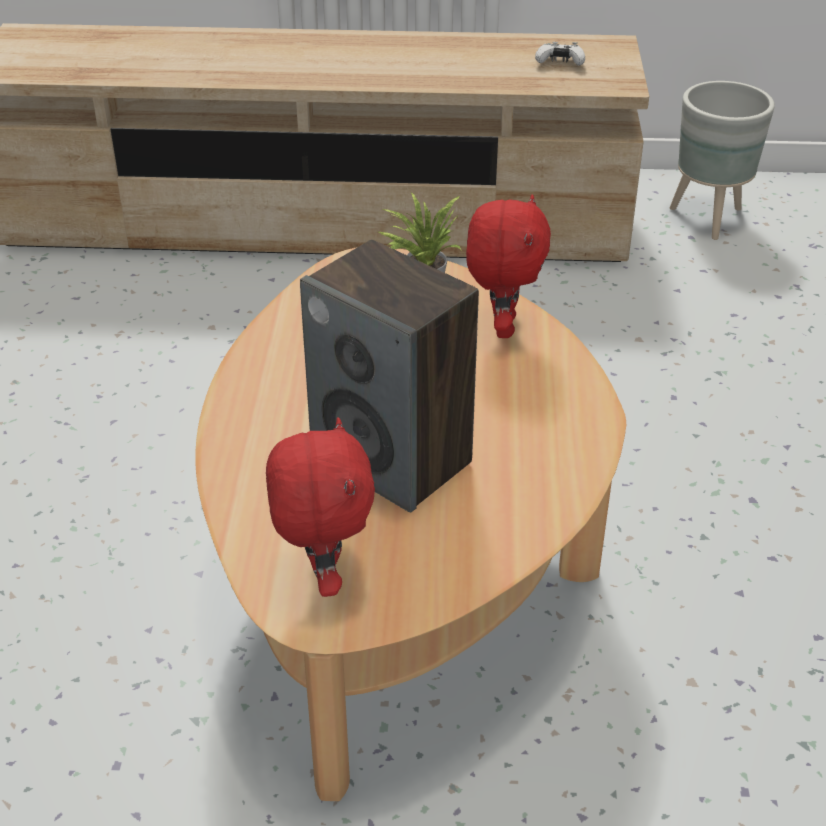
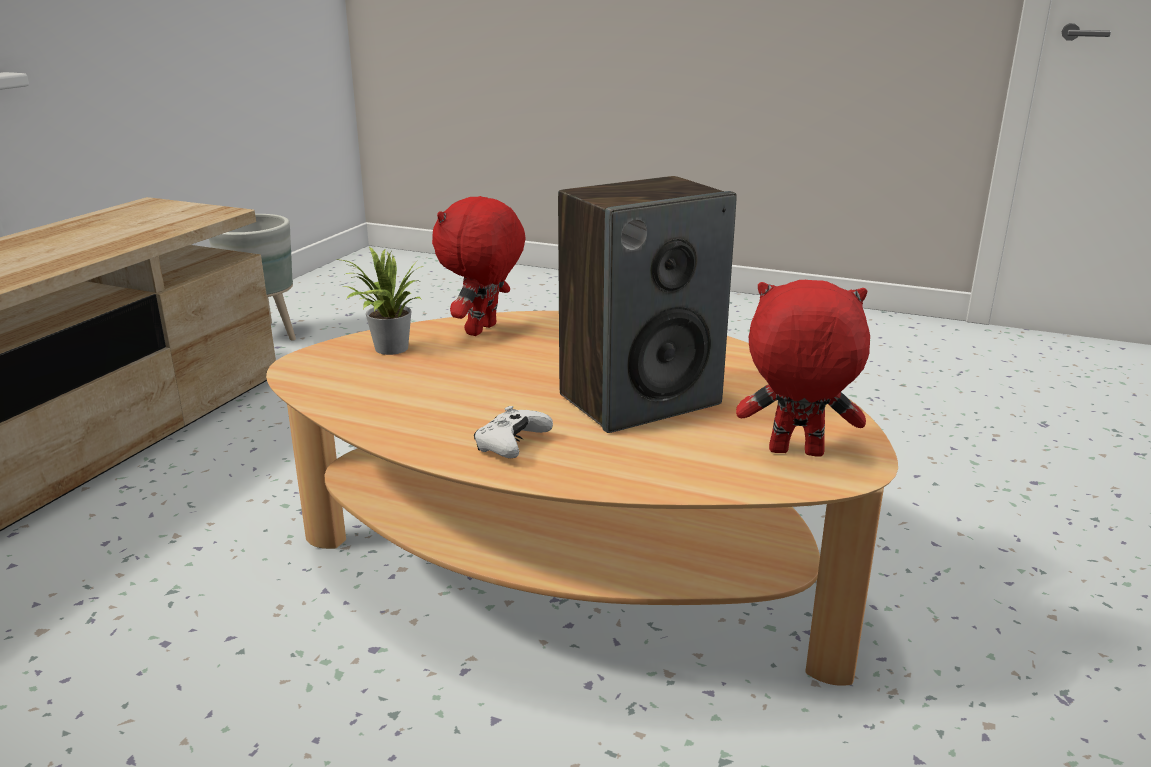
camera: 70 degrees left, 15 degrees down
red plush toy [466,194,551,338] -> red plush toy turned 90 degrees counterclockwise [432,196,526,336]
white game controller [535,42,585,66] -> white game controller moved to [474,406,553,458]

